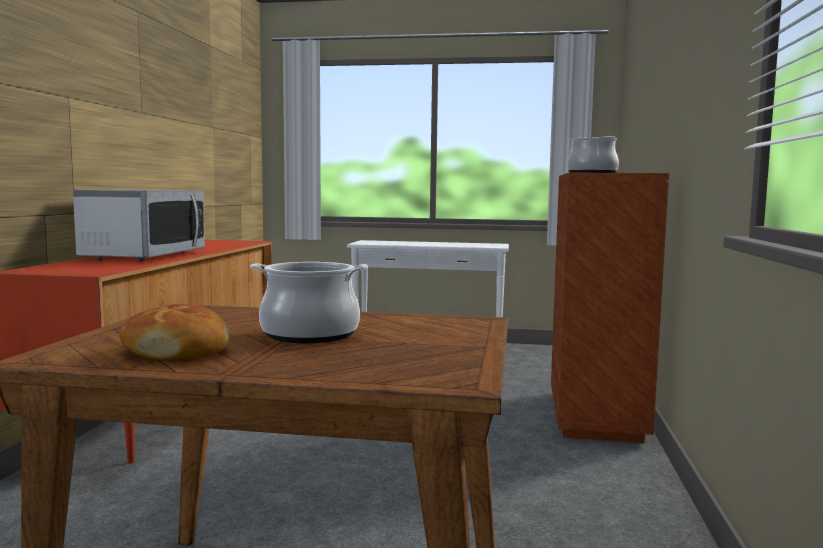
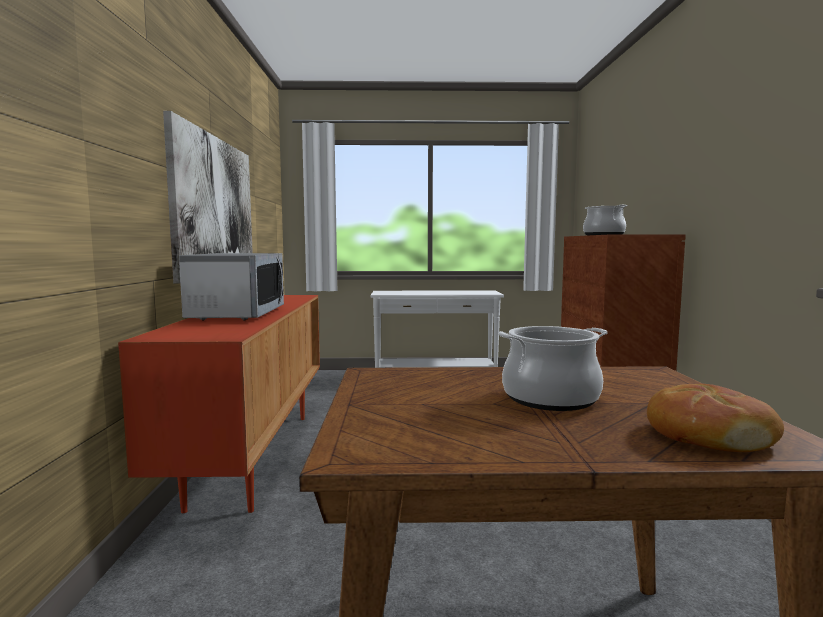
camera: 10 degrees left, 0 degrees up
bread [119,304,229,361] -> bread moved to [647,384,784,452]
none -> picture [163,111,253,284]

